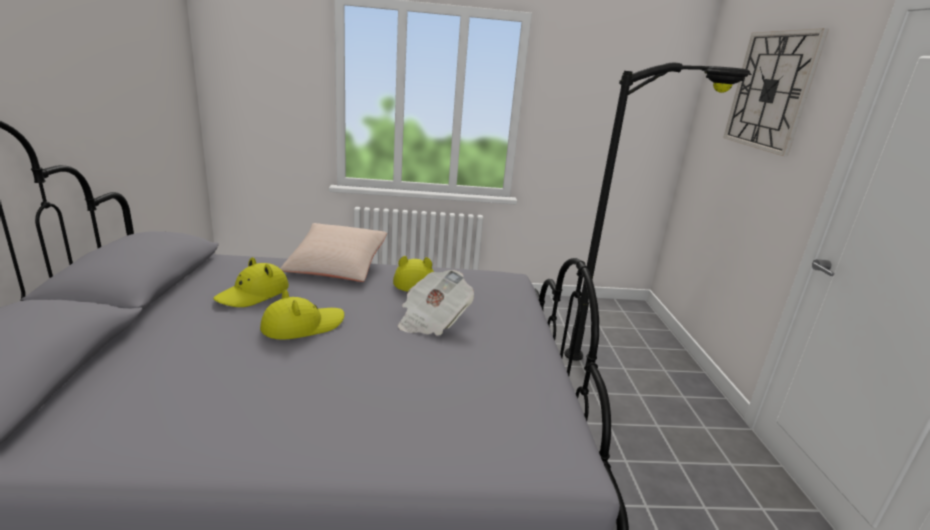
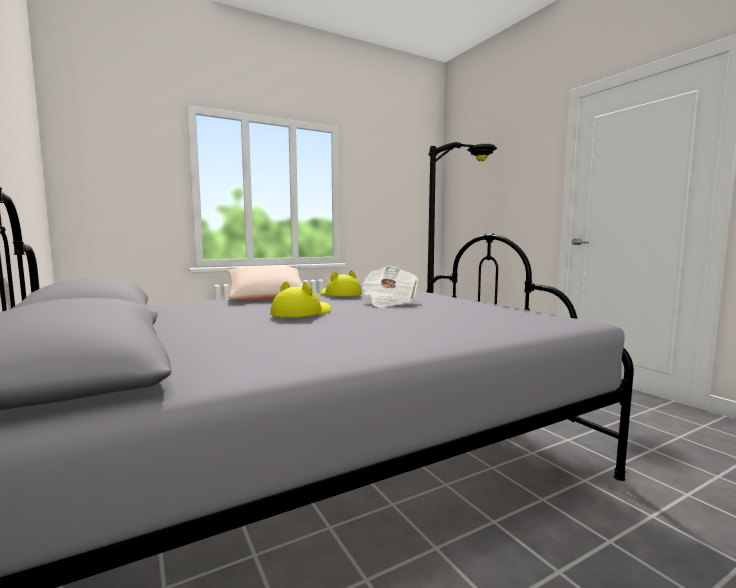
camera: 25 degrees left, 15 degrees down
yellow hat [214,257,289,307] -> none
wall clock [723,28,829,157] -> none

